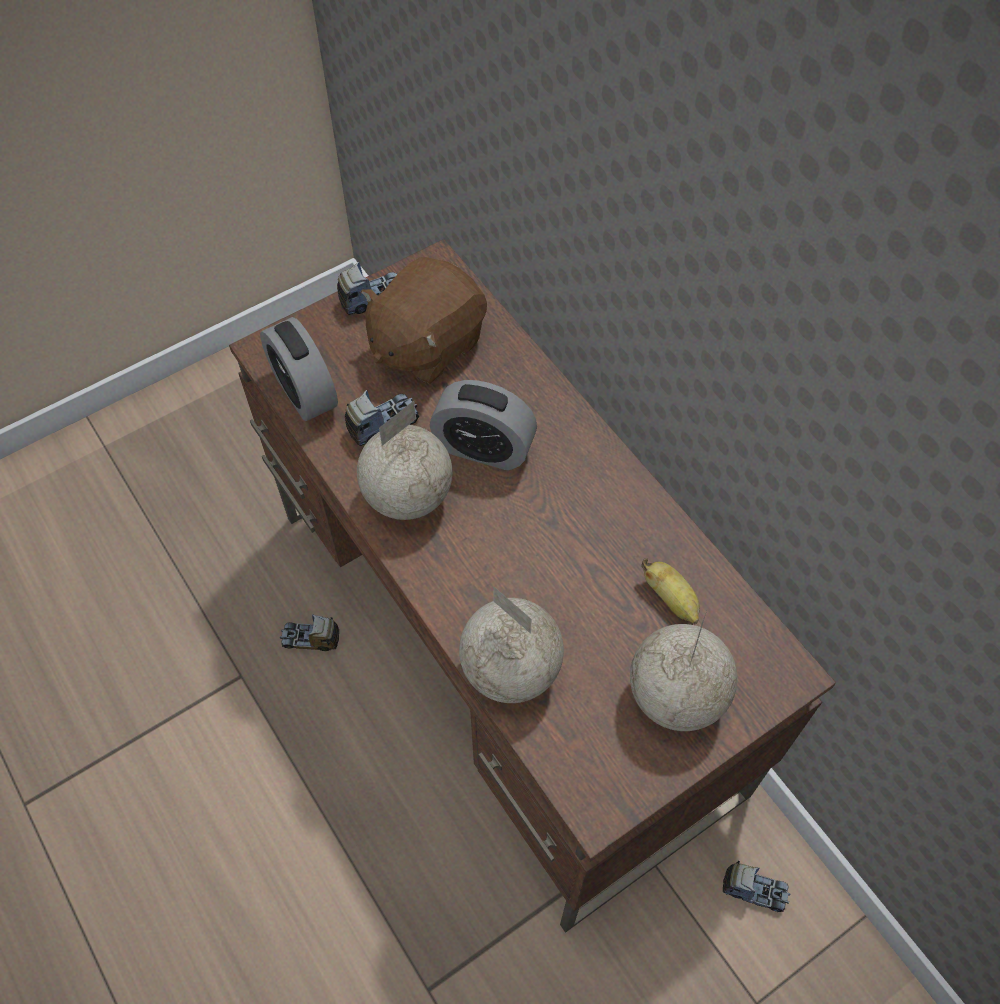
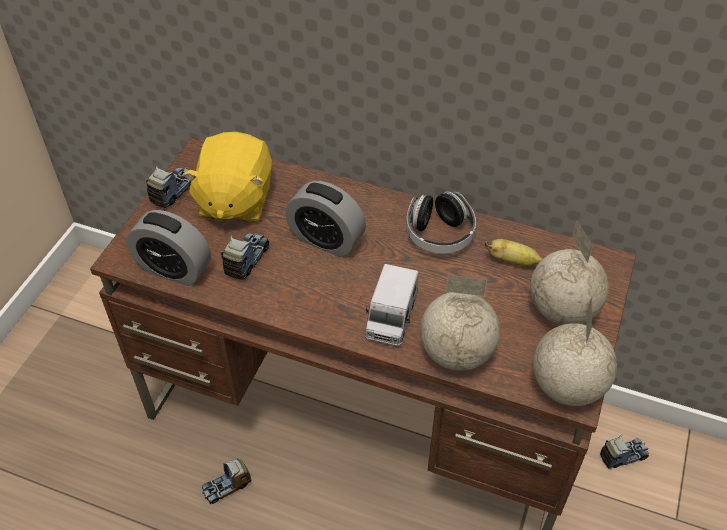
camera: 35 degrees left, 10 degrees down
globe [357,401,452,520] -> globe moved to [533,297,617,406]
brown plush toy [361,257,487,384] -> yellow plush toy [182,132,272,223]
alarm clock [430,380,537,470] -> alarm clock turned 45 degrees clockwise [285,181,366,257]
none -> toy truck [365,264,419,347]
none -> headphones [406,192,476,254]

